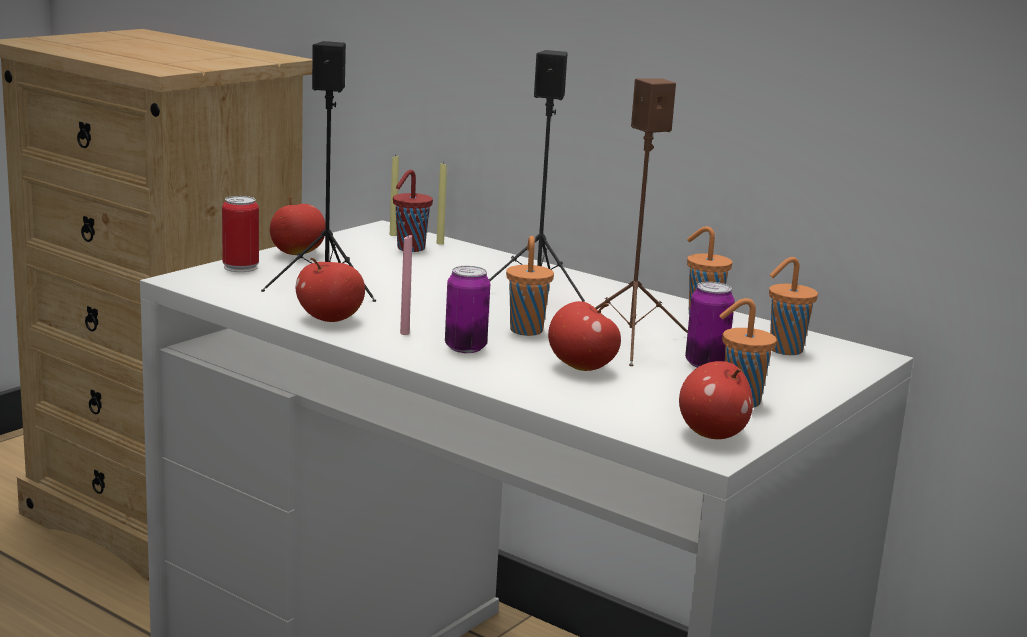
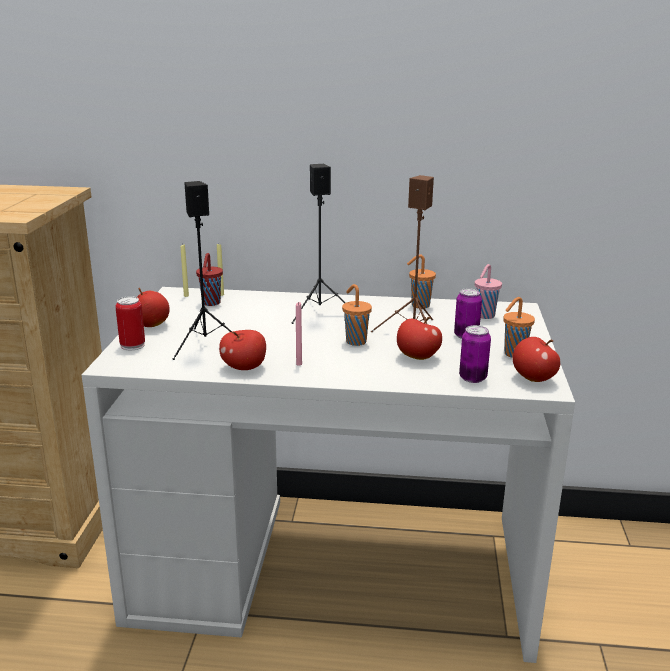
camera: 30 degrees left, 5 degrees up
can [445,266,490,353] -> can moved to [459,325,491,383]
orange cup [769,257,818,355] -> pink cup [475,264,502,319]

